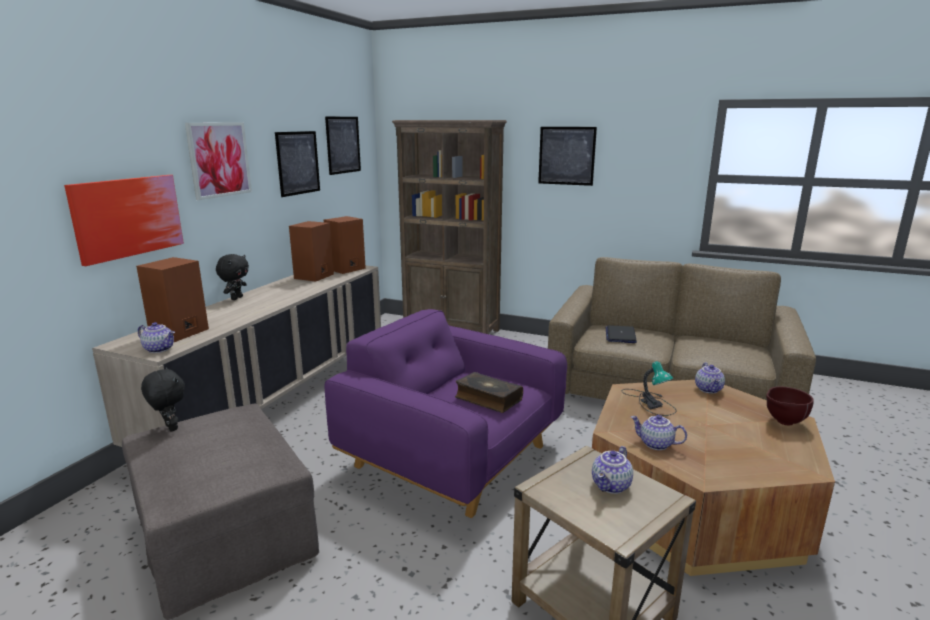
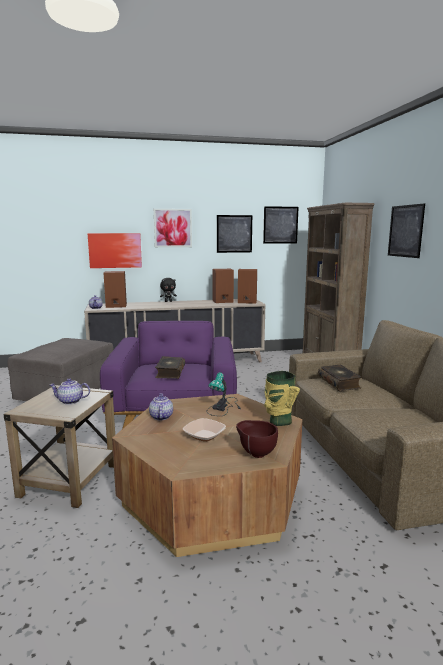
camera: 55 degrees right, 5 degrees down
black plush toy [141,367,185,431] -> none
laptop [606,325,637,343] -> book [318,365,361,391]
teapot [695,362,725,393] -> vase [264,371,300,426]
none -> bowl [182,418,226,442]

